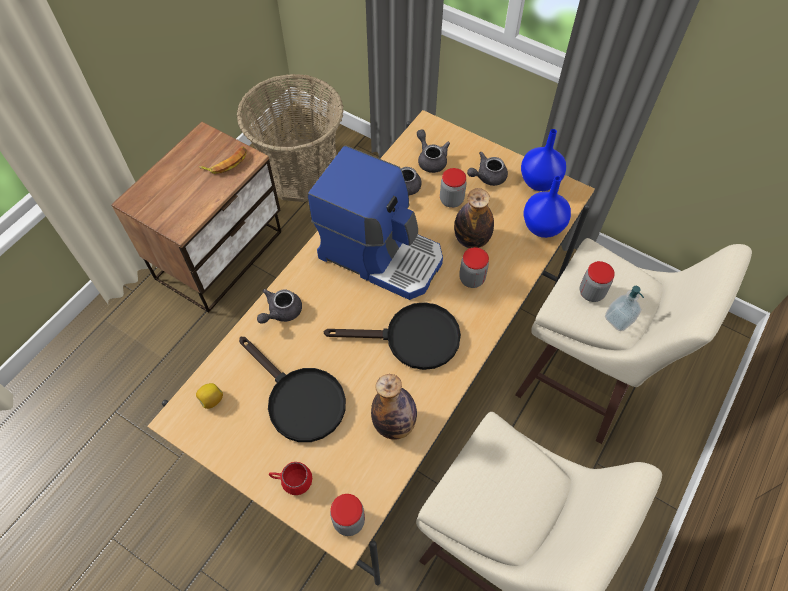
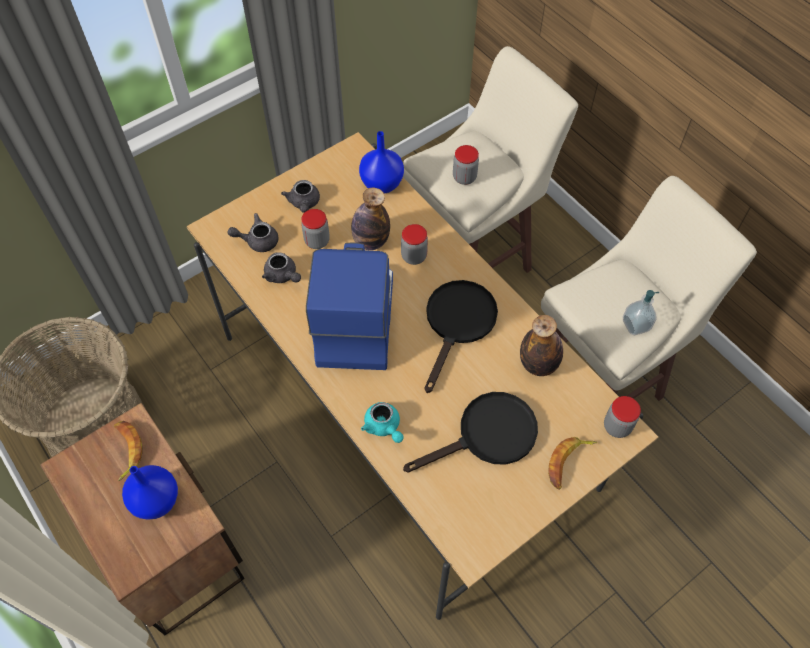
camera: 70 degrees left, 0 degrees up
lemon [196,383,223,409] -> none
grey teapot [257,289,302,324] -> turquoise teapot [361,402,403,443]
red mug [269,462,312,495] -> banana [548,437,597,490]
coffee machine [307,145,443,300] -> coffee machine turned 45 degrees counterclockwise [306,243,393,370]
blue vase [521,129,566,191] -> blue vase moved to [122,465,178,519]
soap dispenser [605,286,644,331] -> soap dispenser moved to [623,290,659,335]

